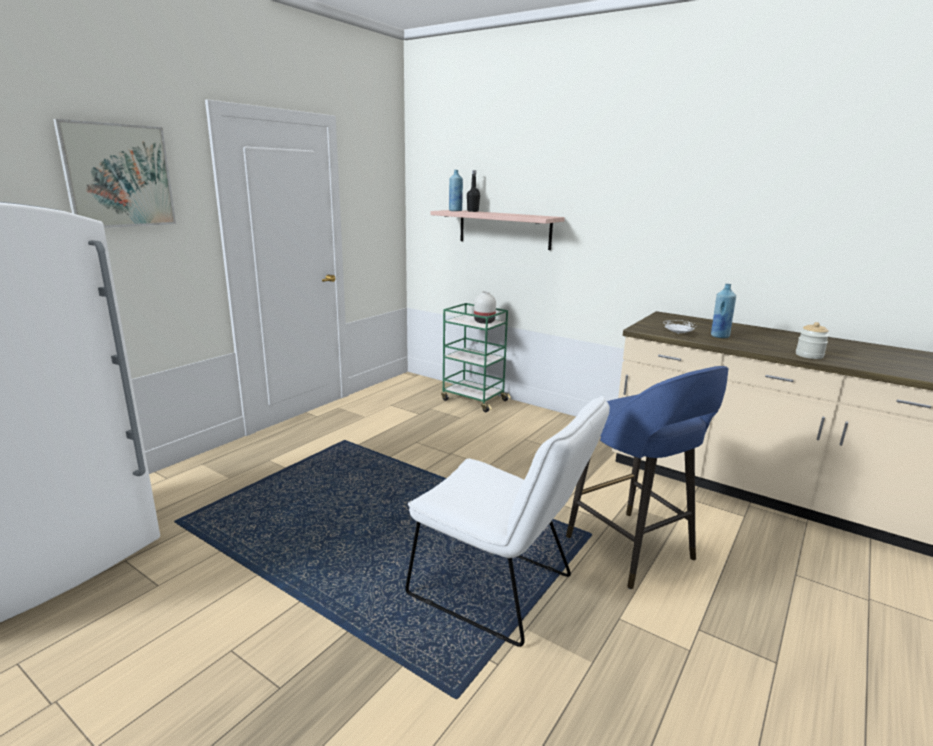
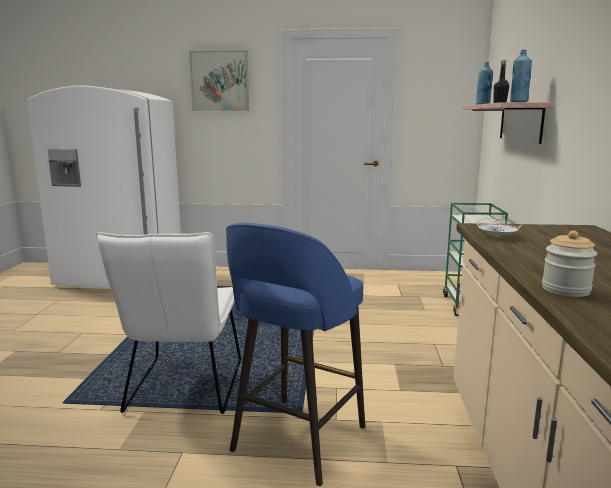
camera: 60 degrees right, 5 degrees down
white vase [474,291,496,324] -> none
blue bottle [711,284,736,338] -> blue bottle moved to [510,50,532,102]

